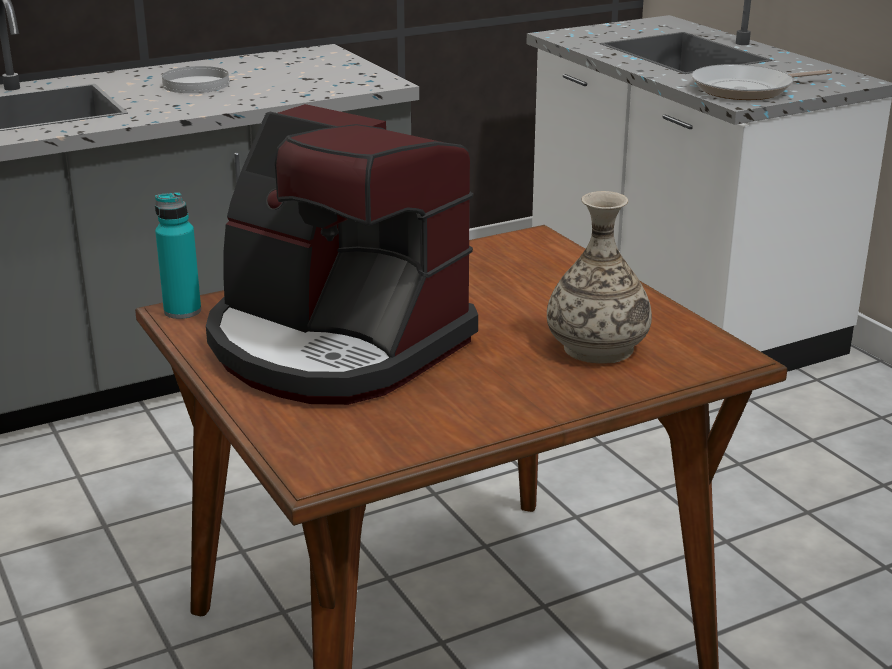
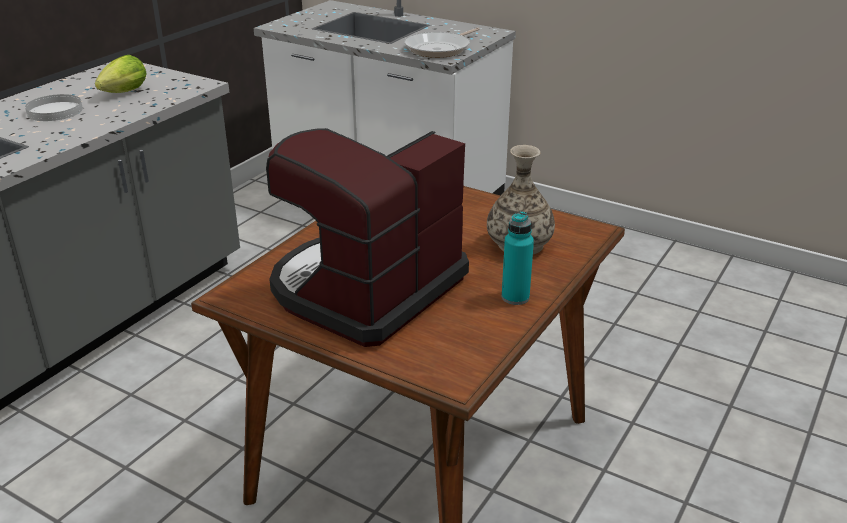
camera: 30 degrees left, 5 degrees up
turquoise bottle [155,192,201,319] -> turquoise bottle moved to [502,211,534,305]
coffee machine [206,104,478,405] -> coffee machine turned 120 degrees clockwise [266,128,469,347]
none -> lettuce [95,55,147,93]

